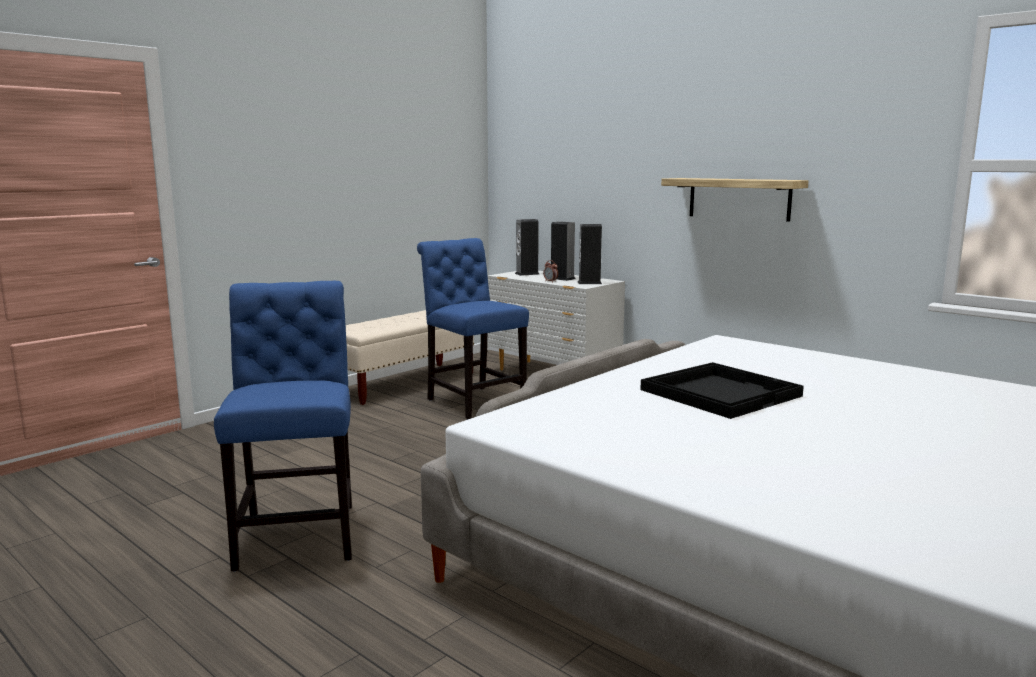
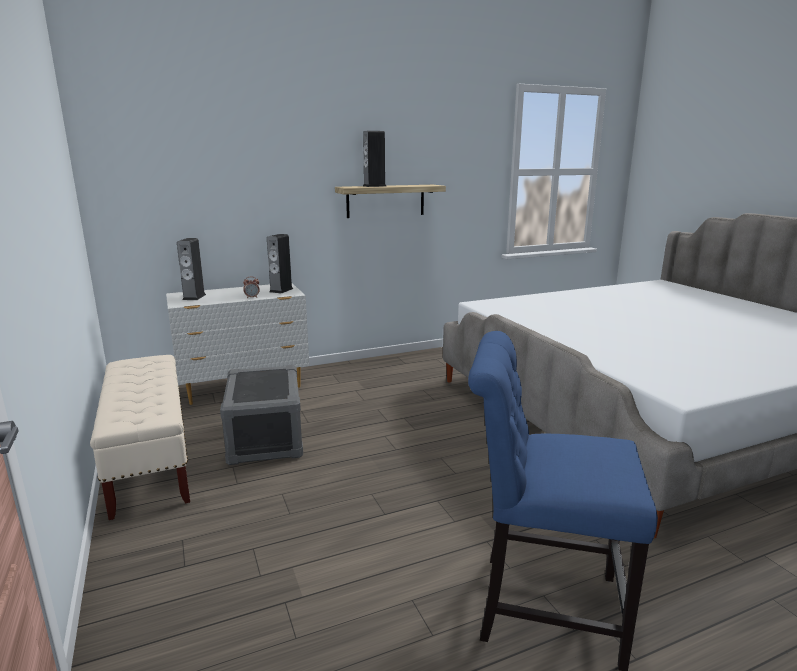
camera: 65 degrees left, 5 degrees up
blue chair [417,238,529,419] -> grey storage box [220,365,303,465]
speaker [551,221,575,281] -> speaker moved to [363,131,386,187]
black tray [640,362,804,419] -> none

